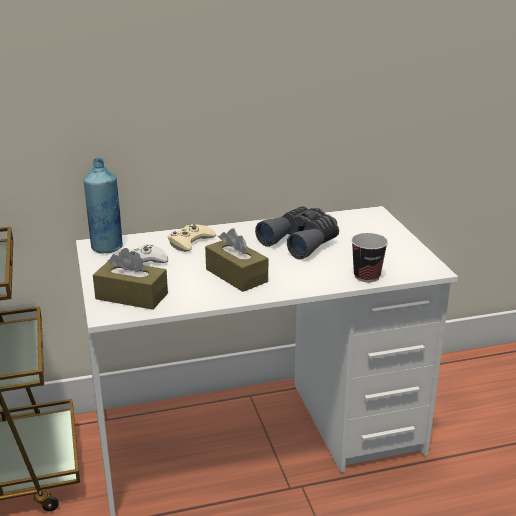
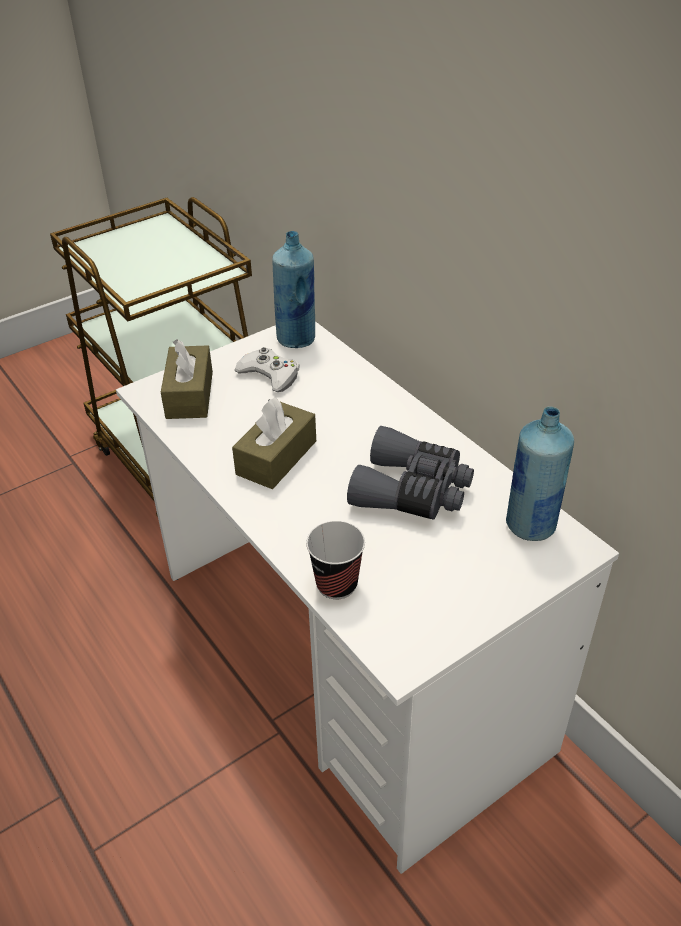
camera: 70 degrees right, 15 degrees up
beige game controller [168,224,216,252] -> none
none -> blue bottle [506,407,574,541]

